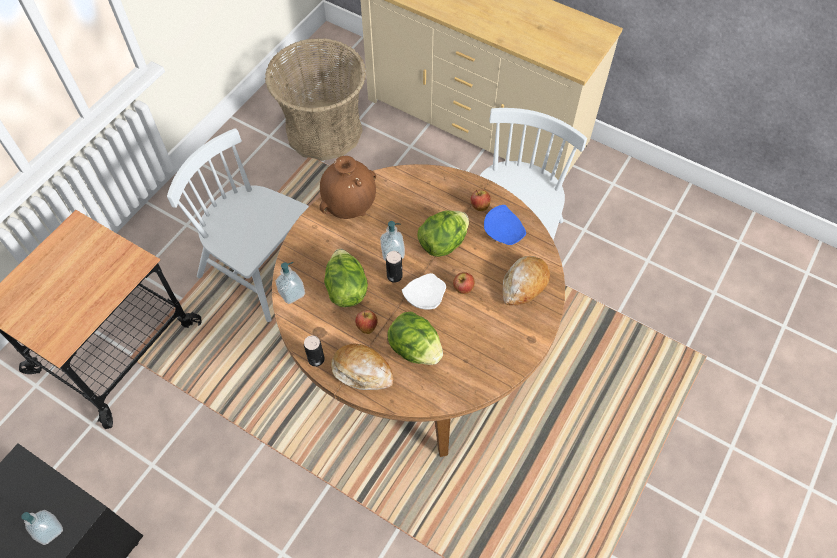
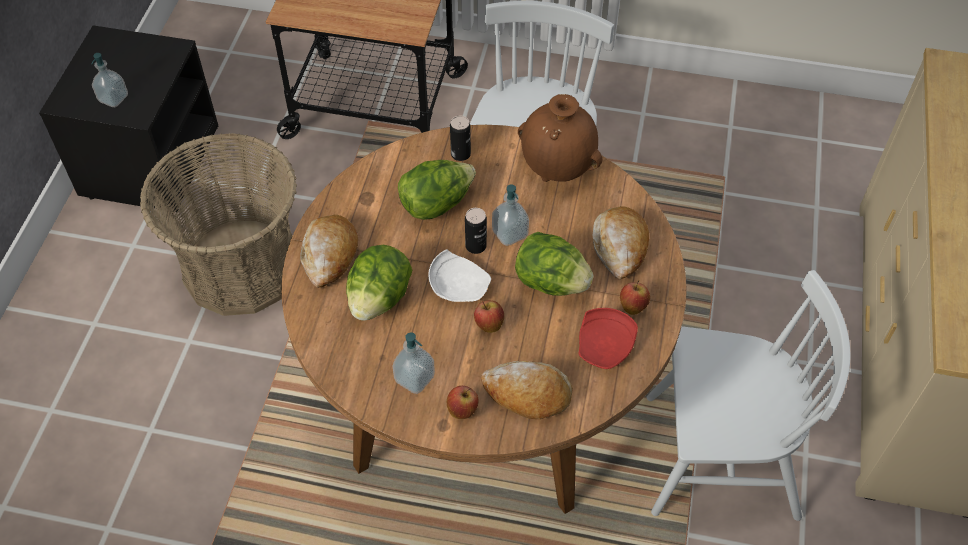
camera: 70 degrees right, 5 degrees down
basket [265,38,366,161] -> basket moved to [140,133,297,316]
soap dispenser [276,262,305,304] -> soap dispenser moved to [393,332,435,394]
can [304,335,325,367] -> can moved to [450,116,471,161]
apple [355,310,378,334] -> apple moved to [447,386,479,419]
blue plate [484,205,526,245] -> red plate [578,308,638,369]
none -> bread [593,206,649,280]

